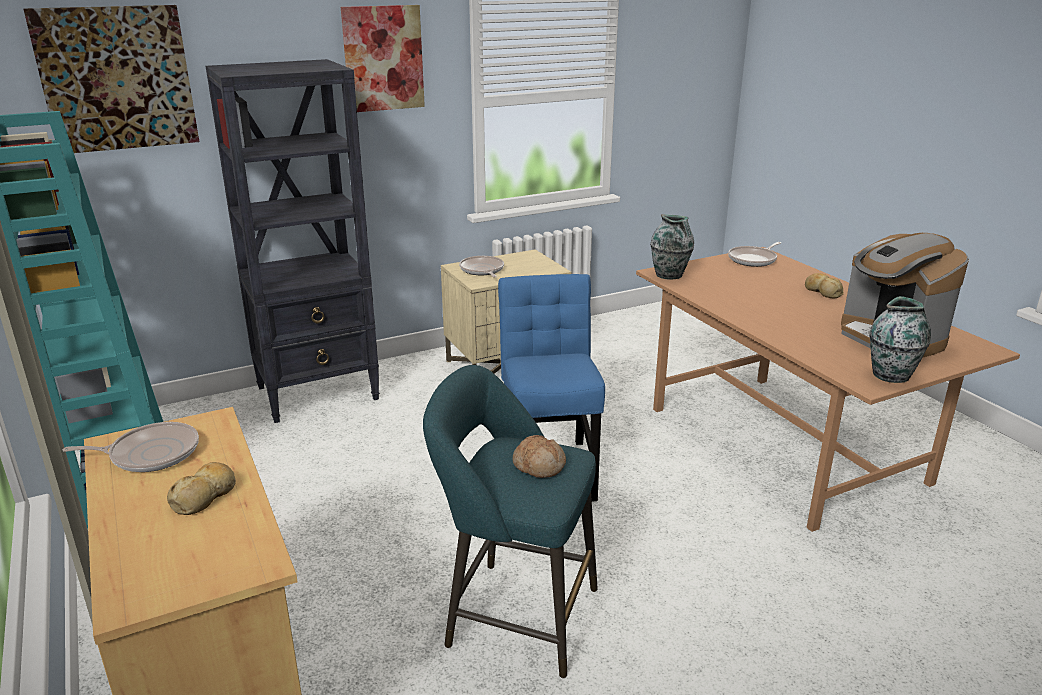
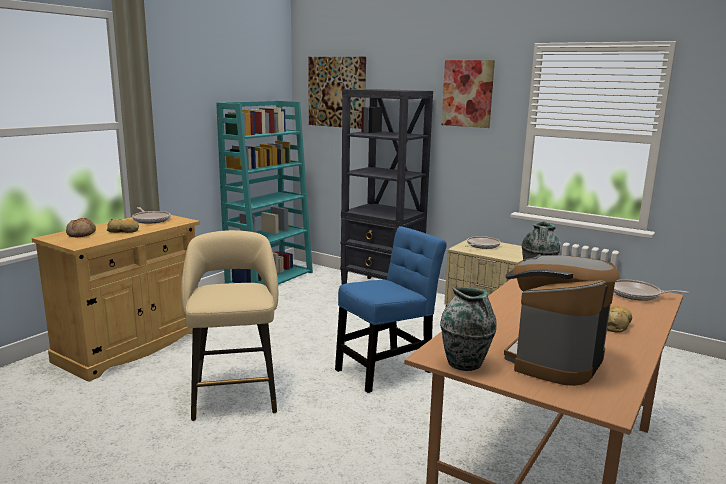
camera: 60 degrees right, 10 degrees down
turquoise stool [423,365,598,679] -> beige stool [181,230,278,421]
bread [513,435,566,478] -> bread moved to [66,218,96,237]

